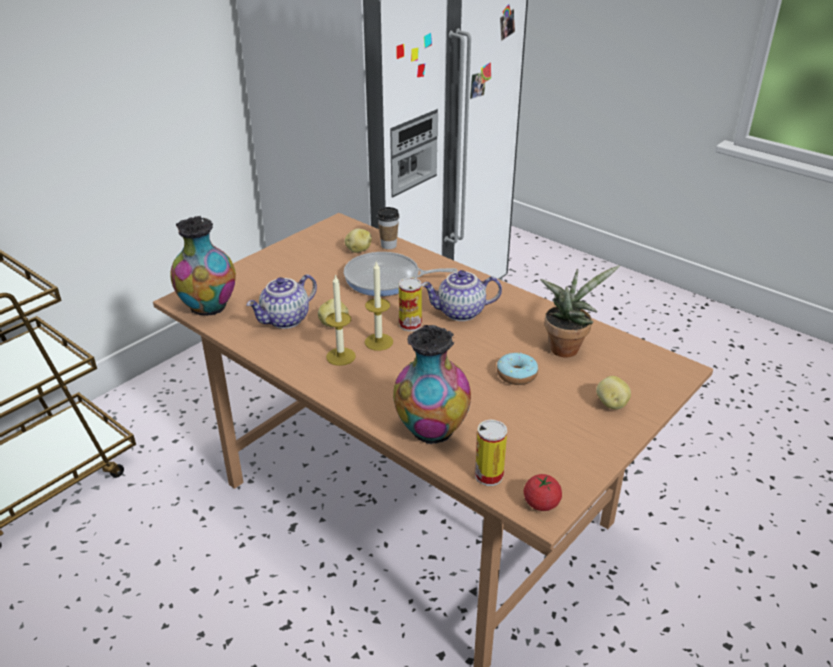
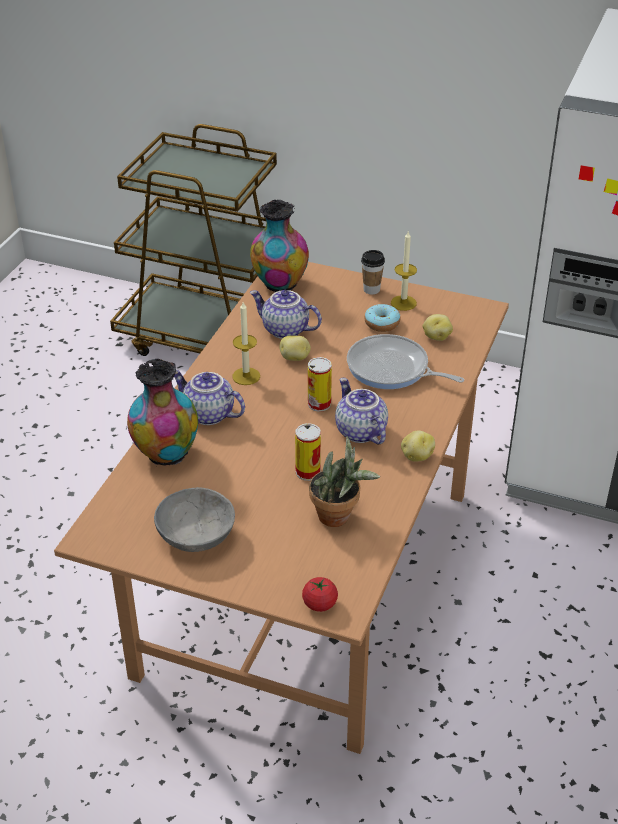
camera: 70 degrees right, 5 degrees up
frying pan [344,252,458,296] -> frying pan turned 45 degrees counterclockwise [347,334,464,389]
candle [365,262,393,351] -> candle moved to [391,231,417,311]
cup [377,207,399,249] -> cup moved to [361,250,385,295]
can [475,420,507,486] -> can moved to [295,423,321,481]
donut [497,352,538,385] -> donut moved to [364,304,400,332]
tomato [524,474,562,511] -> tomato moved to [302,577,338,612]
potato [596,376,631,409] -> potato moved to [401,430,435,462]
none -> grey bowl [154,487,235,552]
none -> teapot [174,370,245,425]

